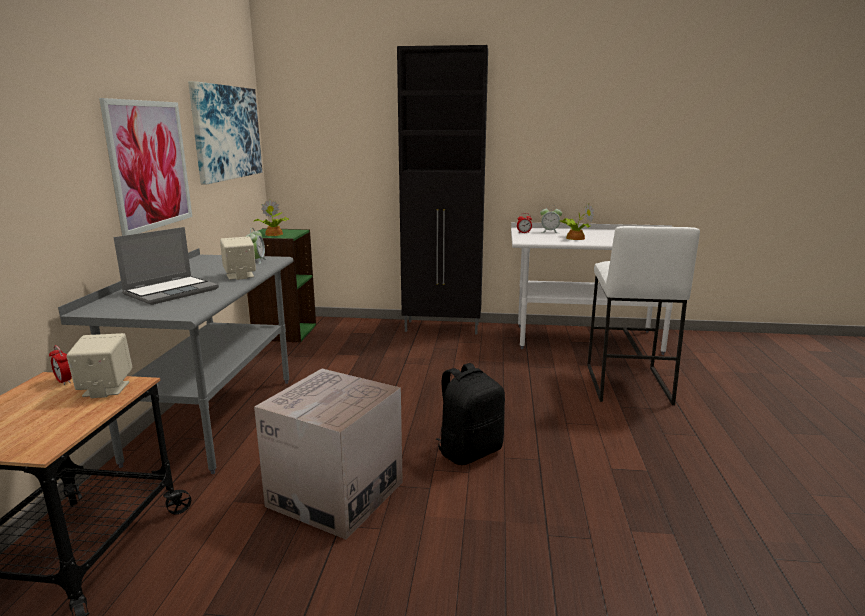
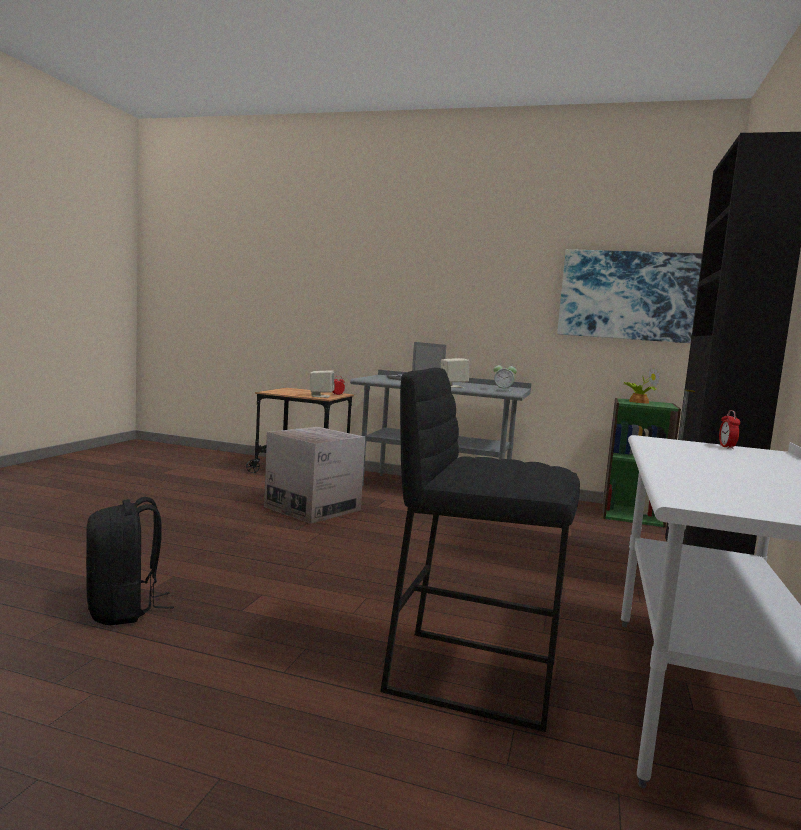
camera: 100 degrees right, 10 degrees down
picture [99,98,192,236] -> none
black backpack [436,363,505,465] -> black backpack moved to [86,497,174,625]
alarm clock [540,205,562,233] -> none
potted plant [560,204,594,240] -> none
white stool [587,226,700,405] -> black stool [380,368,580,732]

